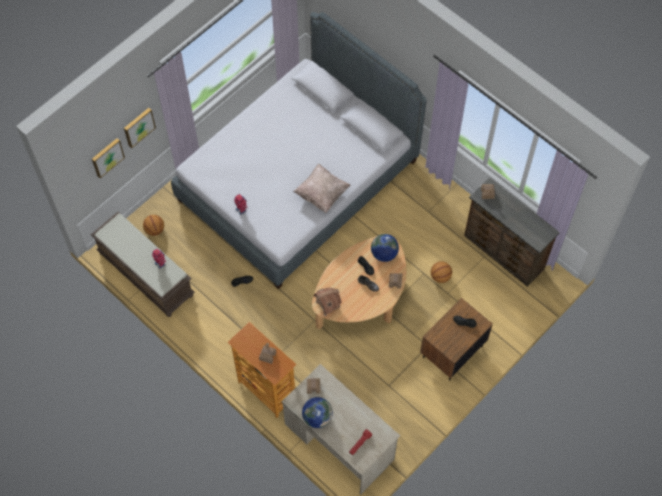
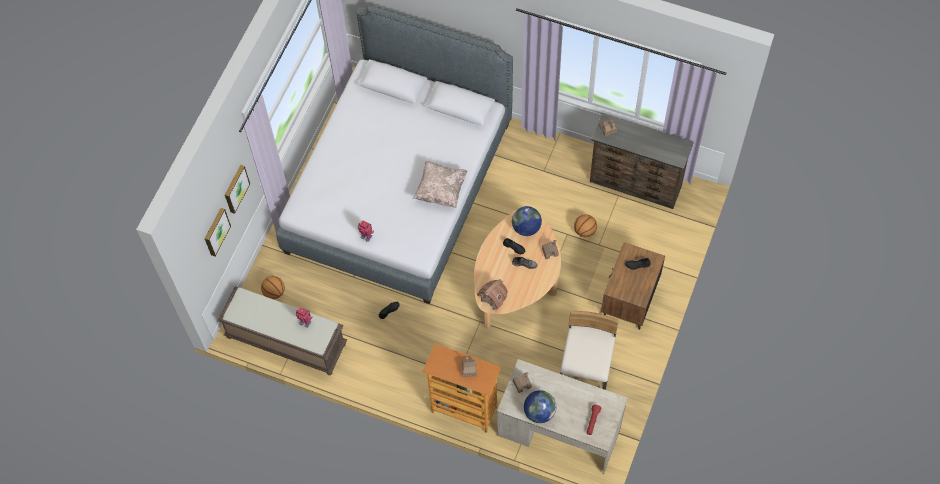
camera: 20 degrees left, 0 degrees up
none -> beige chair [560,311,619,390]

